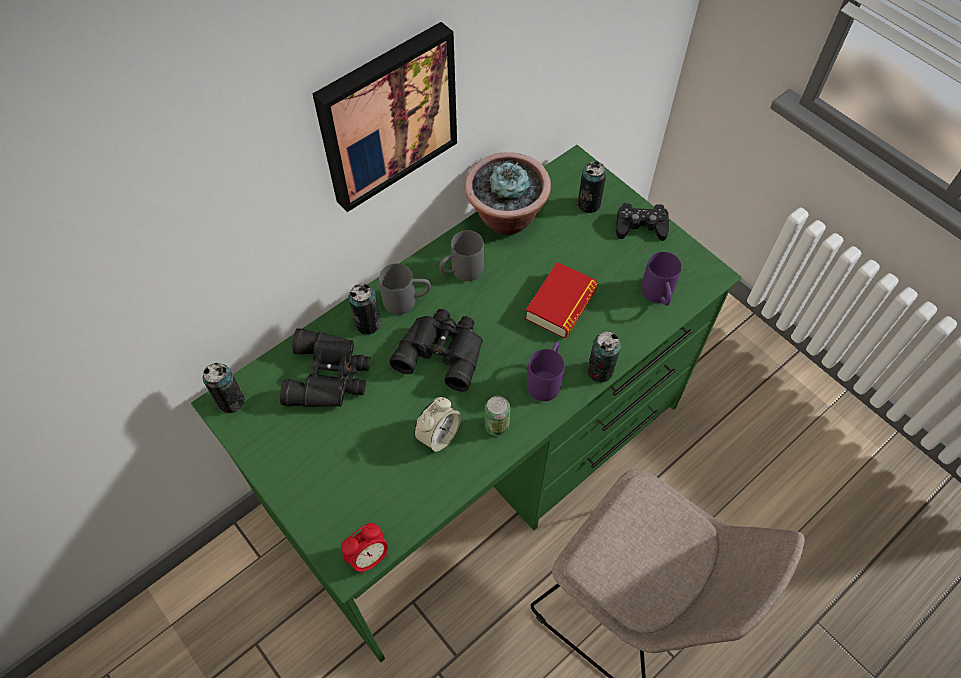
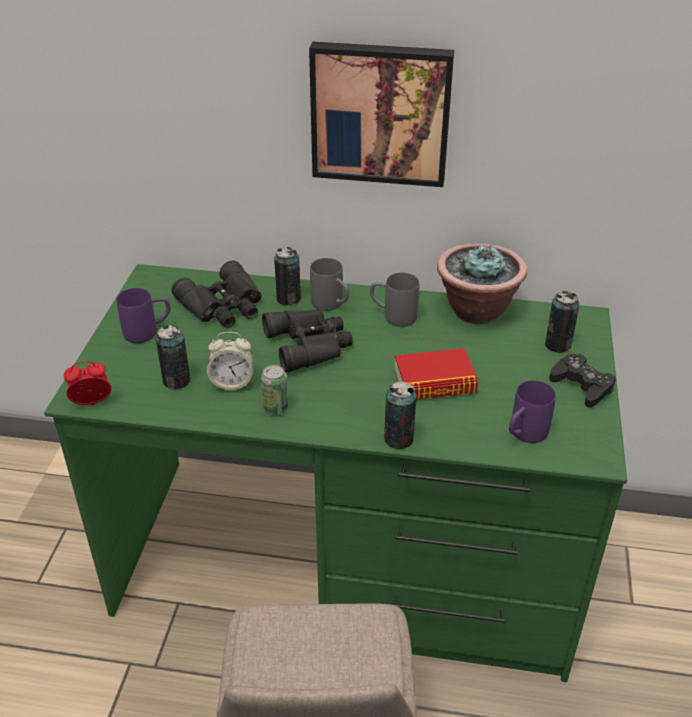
camera: 50 degrees right, 20 degrees down
can [203,362,245,413] -> can moved to [156,325,190,389]
alarm clock [341,523,388,575] -> alarm clock turned 150 degrees clockwise [64,361,111,406]
purple mug [527,342,565,401] -> purple mug moved to [116,288,170,343]

